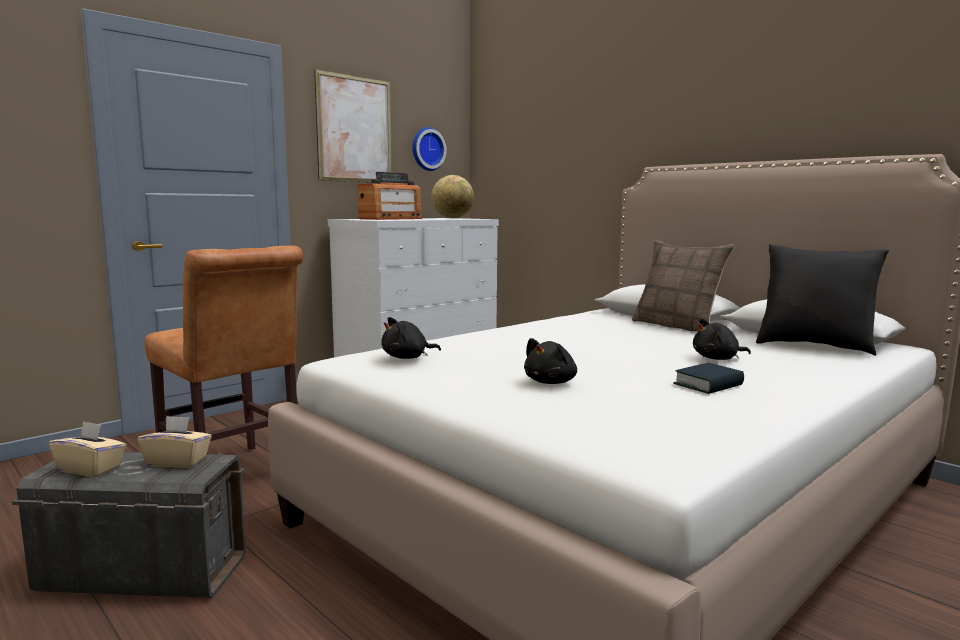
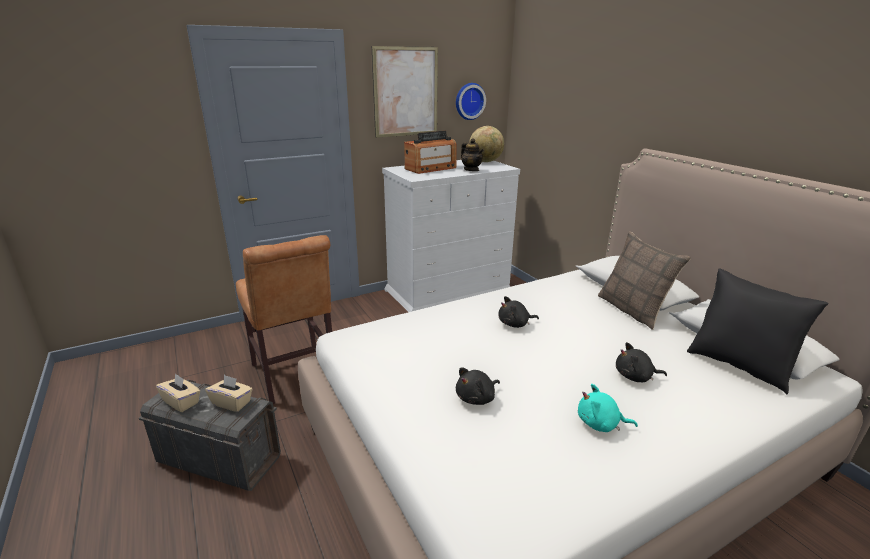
camera: 15 degrees right, 15 degrees up
black plush toy [381,317,441,359] -> black plush toy moved to [498,296,539,328]
book [673,363,744,394] -> turquoise plush toy [578,384,638,432]
none -> teapot [461,138,484,171]

